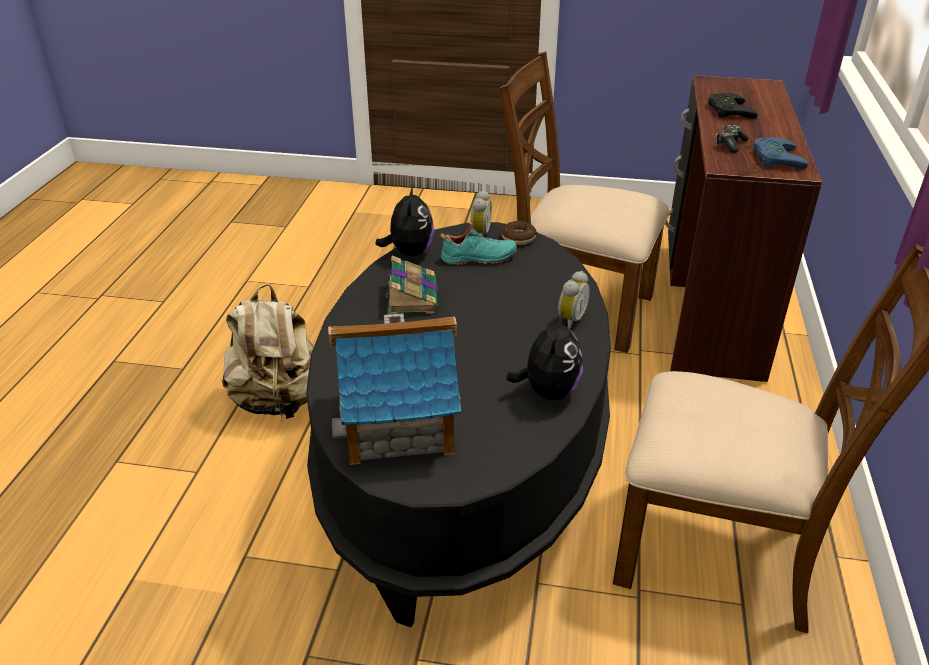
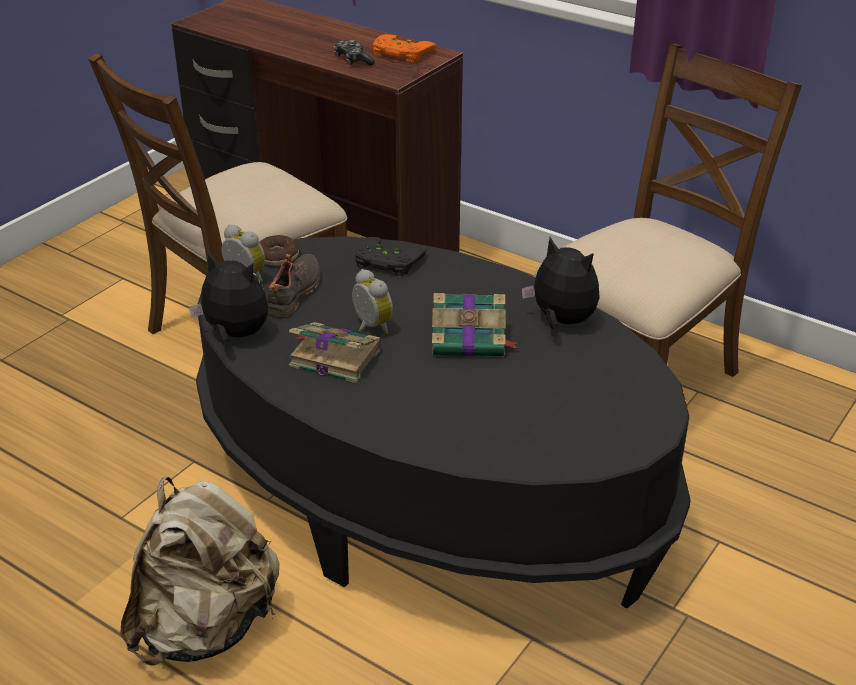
camera: 65 degrees left, 0 degrees up
toy house [328,313,461,465] -> none
turquoise shoe [440,222,517,265] -> black shoe [267,254,320,316]
alarm clock [558,271,590,329] -> alarm clock moved to [352,269,393,334]
black game controller [708,93,758,119] -> black game controller moved to [355,237,426,276]
blue game controller [753,137,808,169] -> orange game controller [373,34,436,63]
none -> book [432,293,519,357]

